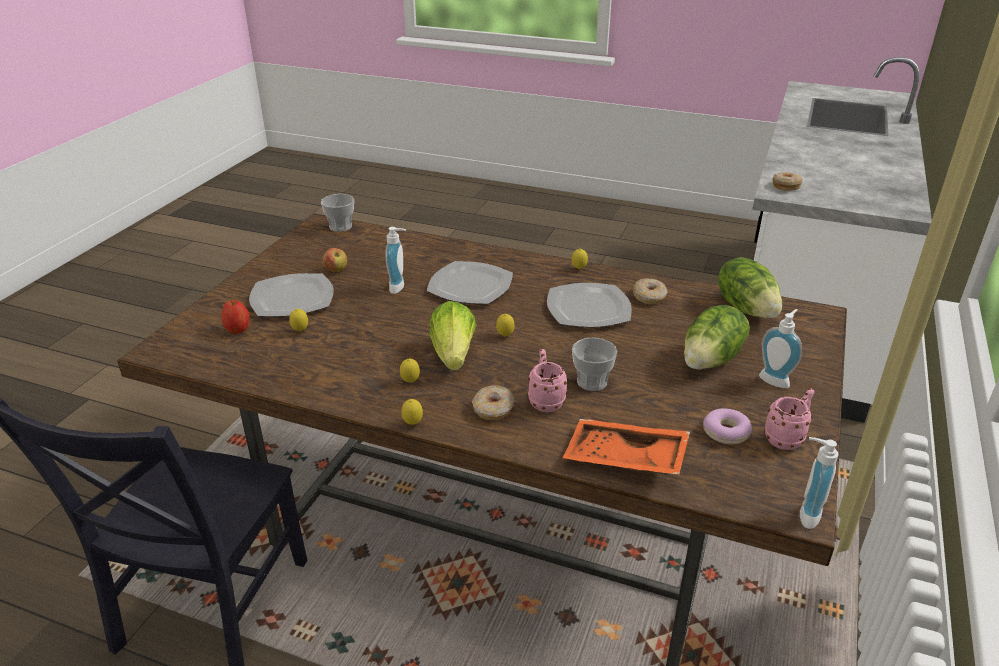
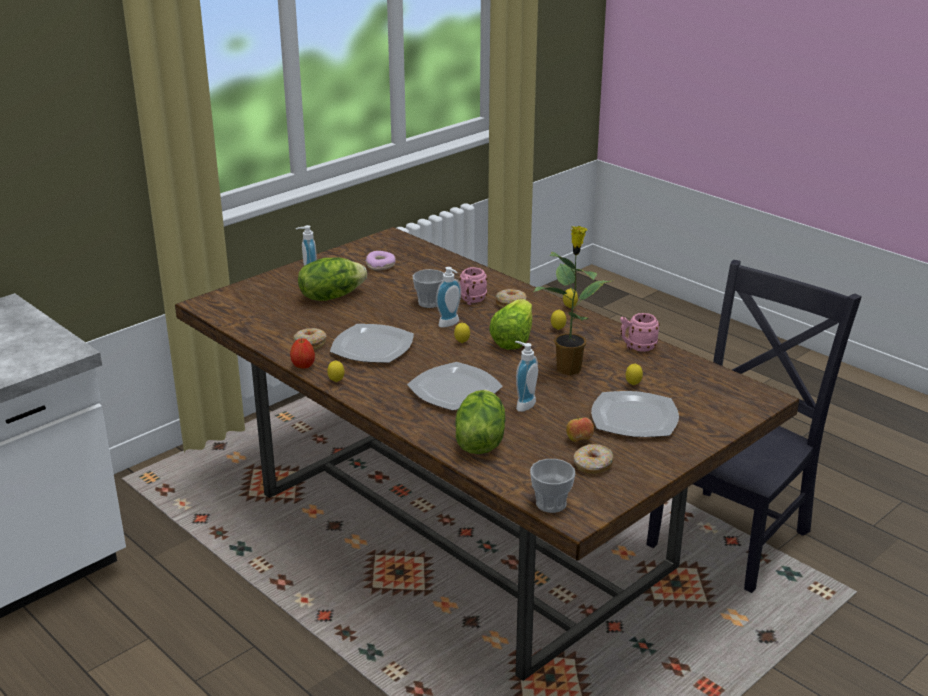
camera: 155 degrees left, 5 degrees down
apple [221,300,249,334] -> apple moved to [290,339,315,369]
orange tray [562,419,690,475] -> none
lettuce [718,257,782,318] -> lettuce moved to [455,390,505,454]
pink mug [764,389,815,450] -> pink mug moved to [620,313,660,352]
donut [772,172,803,191] -> donut moved to [574,444,614,474]
soap dispenser [800,437,838,529] -> soap dispenser moved to [436,267,461,328]
none -> potted plant [533,226,611,375]

